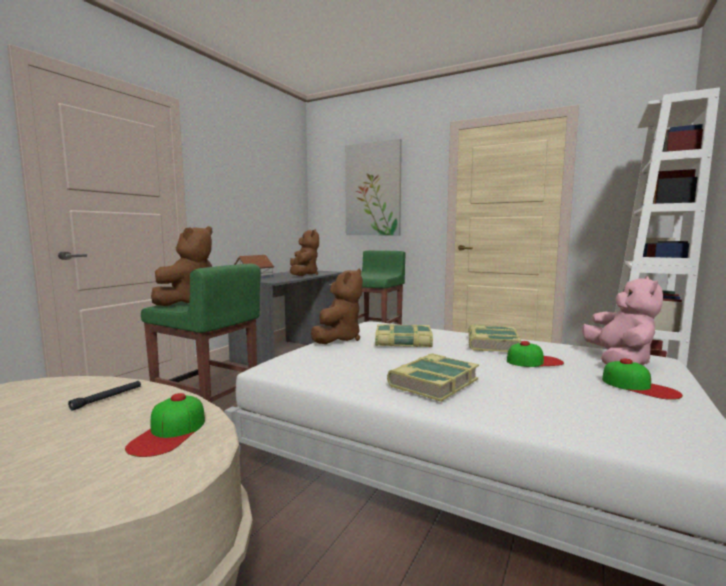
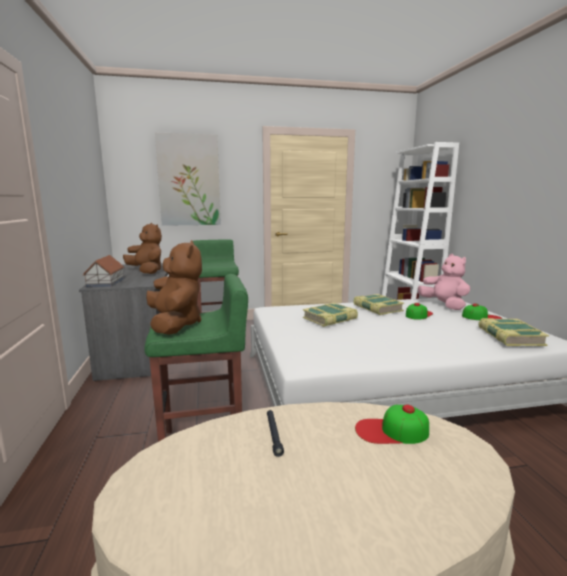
camera: 40 degrees left, 5 degrees up
cap [125,393,205,457] -> cap turned 120 degrees clockwise [355,404,429,444]
brown plush toy [311,269,363,344] -> none
book [387,353,479,402] -> book moved to [478,318,549,346]

